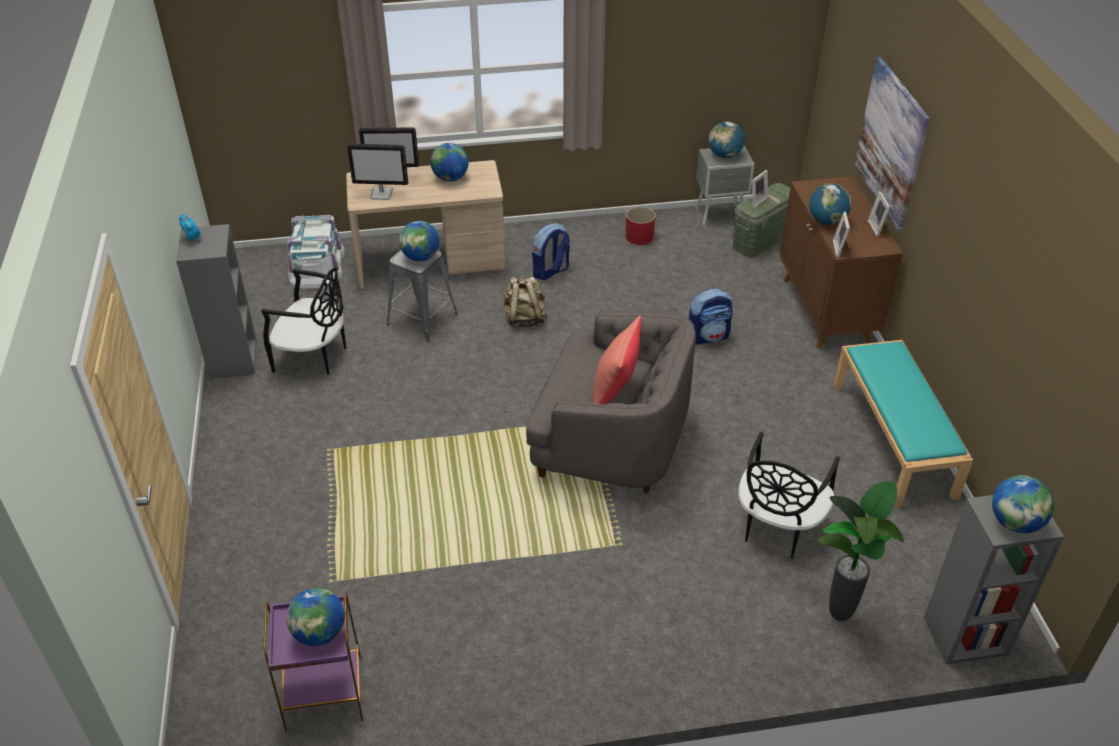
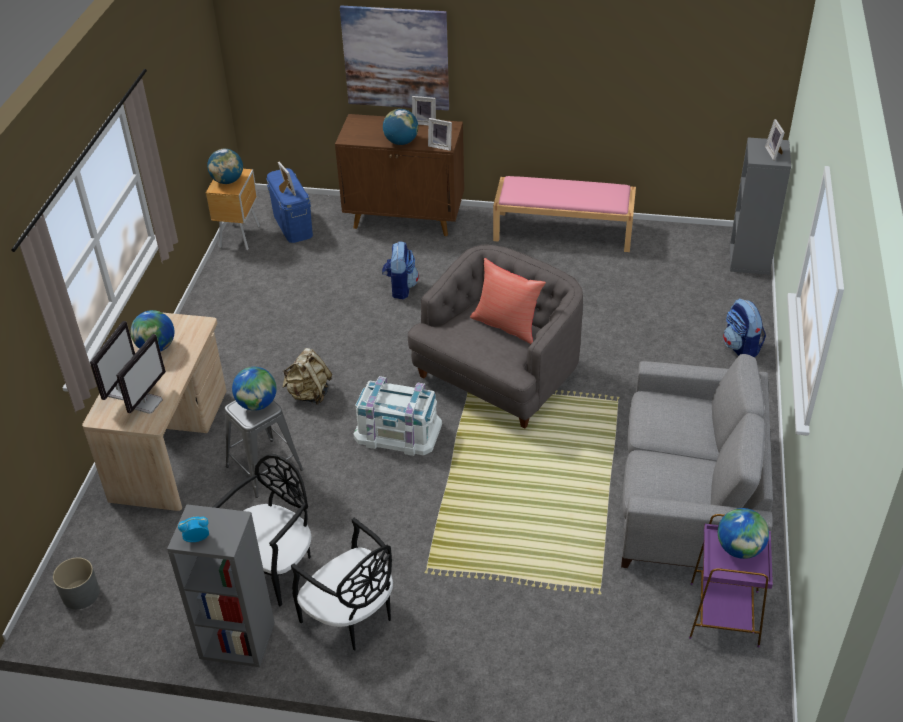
camera: 70 degrees left, 0 degrees up
white storage box [287,215,345,289] -> white storage box moved to [354,376,442,456]
backpack [532,223,570,280] -> backpack moved to [723,298,766,357]
red planter [626,207,656,245] -> none
grey nightstand [695,145,754,226] -> brown nightstand [206,169,260,250]
green storage box [733,183,790,258] -> blue storage box [266,168,313,243]
black chair [738,432,840,558] -> black chair moved to [291,518,393,651]
potted plant [818,481,904,621] -> none
turquoise bench [834,340,973,507] -> pink bench [493,176,636,252]
globe [992,475,1054,533] -> picture frame [765,119,785,160]
none -> grey planter [53,557,100,609]
none -> grey sofa [621,354,773,568]

